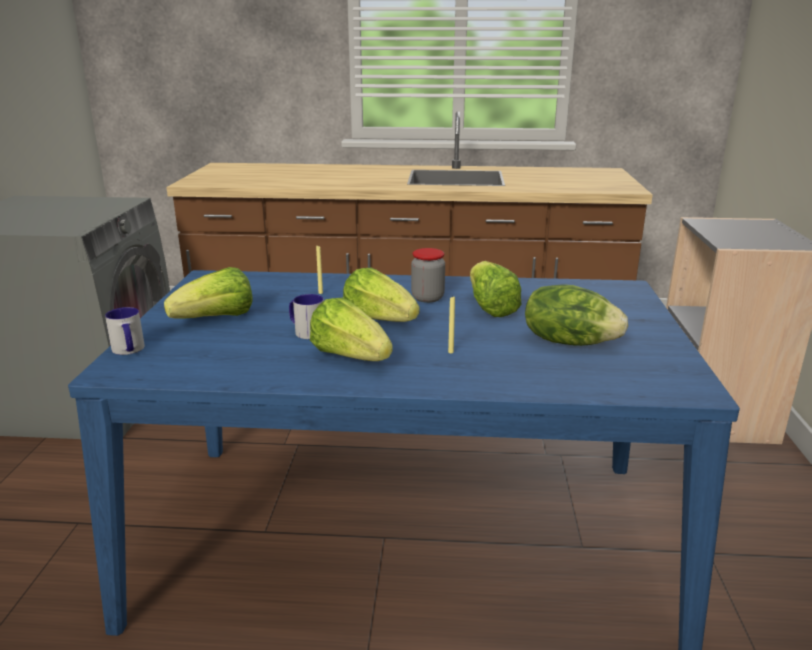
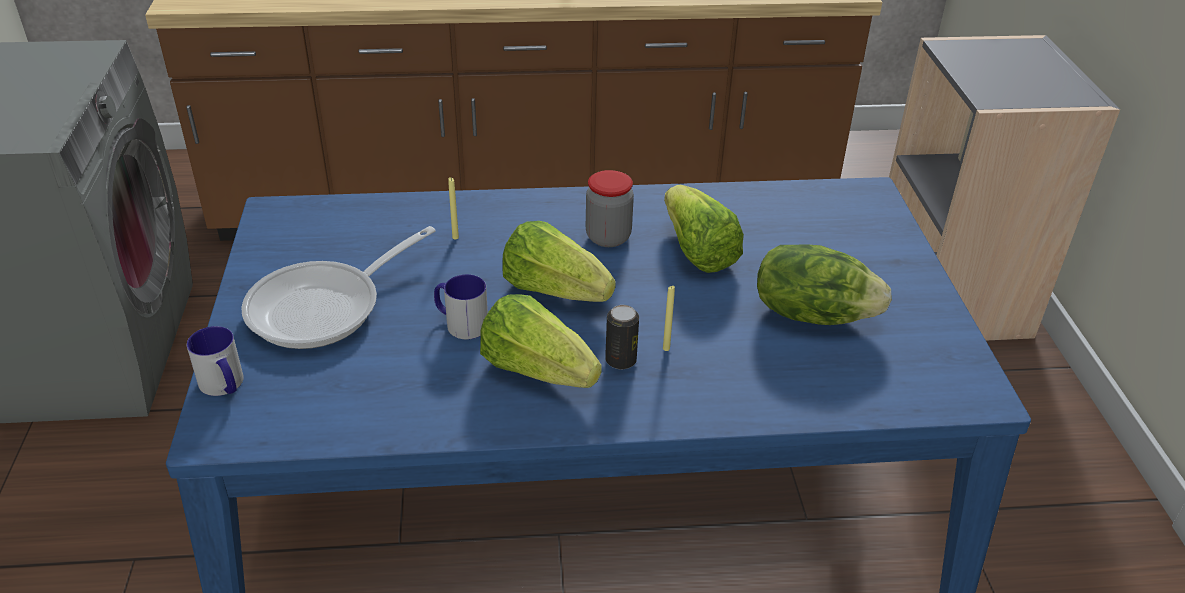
camera: 10 degrees left, 15 degrees up
lettuce [164,267,252,319] -> frying pan [241,226,436,349]
none -> can [605,305,639,369]

